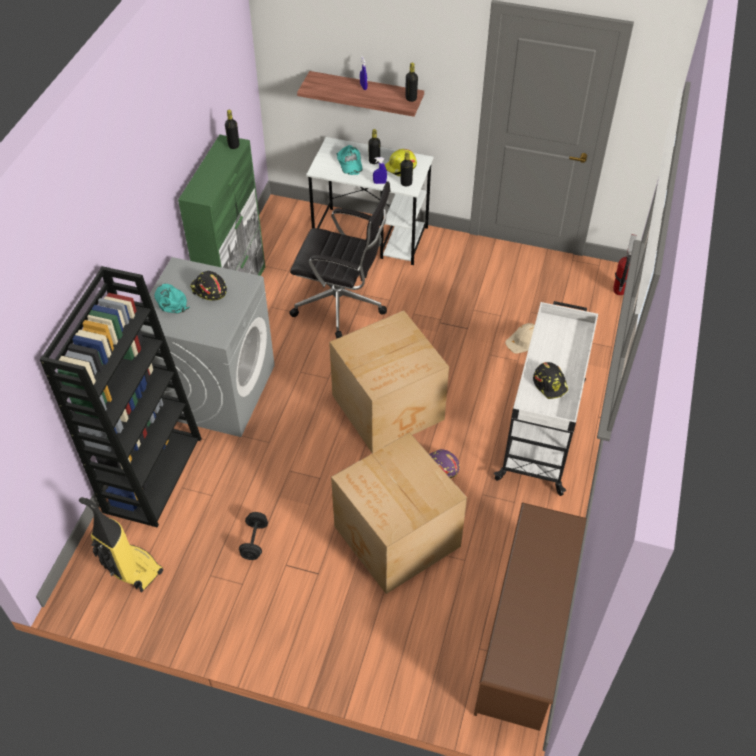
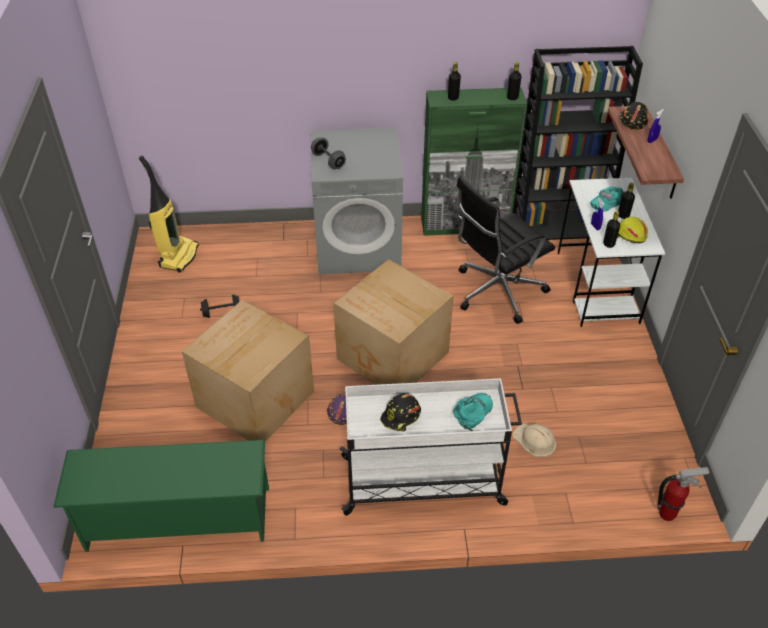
camera: 70 degrees right, 5 degrees down
black bookcase [40,266,202,527] -> black bookcase moved to [512,46,643,240]
turquoise cap [154,284,190,314] -> turquoise cap moved to [453,393,493,431]
black hard hat [190,271,227,301] -> black hard hat moved to [620,102,648,130]
black office chair [289,181,391,338] -> black office chair turned 60 degrees clockwise [456,176,555,324]
black bottle [406,63,418,102] -> black bottle moved to [448,62,461,101]
brown shoe rack [474,503,587,731] -> green shoe rack [53,440,269,552]
none -> grey dumbbell [311,138,346,169]

